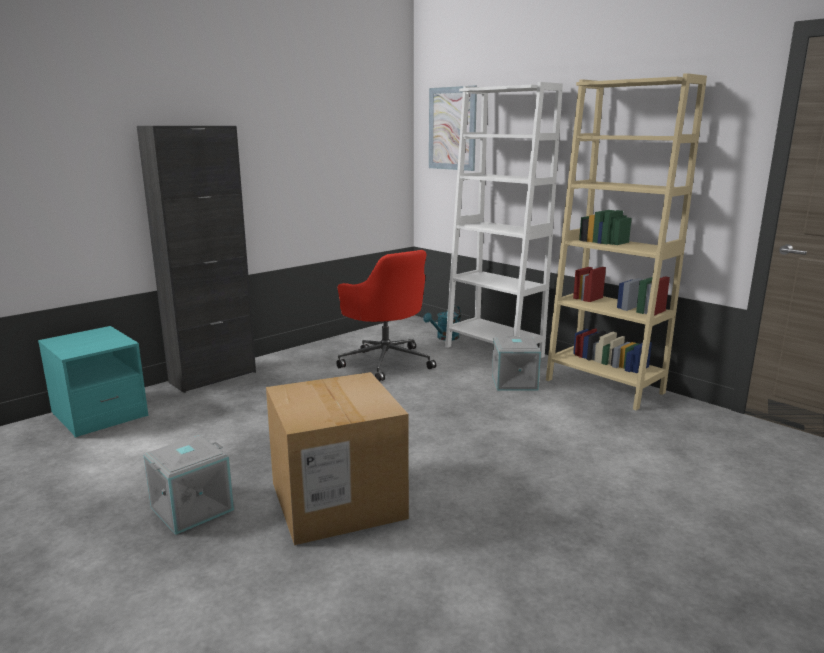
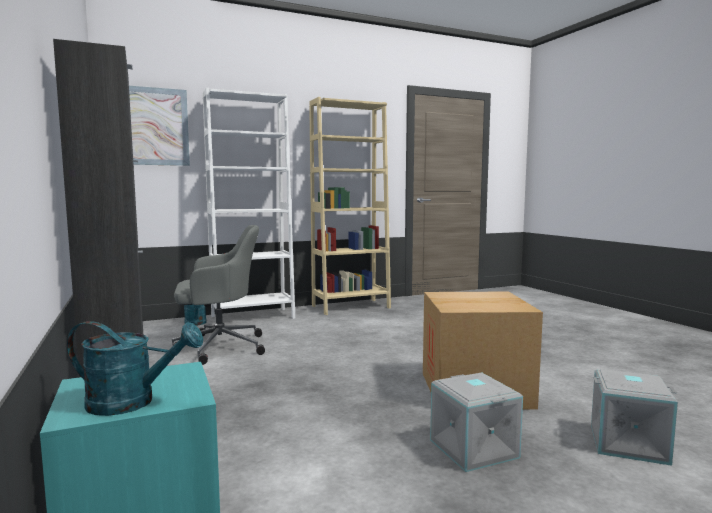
camera: 70 degrees left, 10 degrees down
red office chair [336,250,436,382] -> grey office chair [172,225,265,365]
grey storage box [492,337,541,391] -> grey storage box moved to [591,369,678,466]
none -> turquoise watering can [67,321,203,416]

